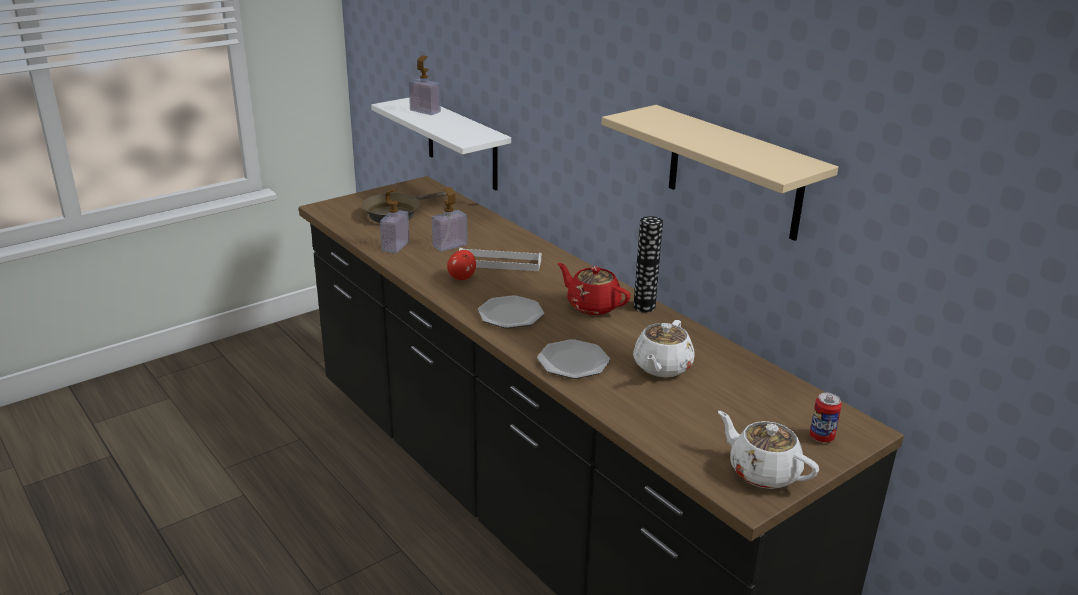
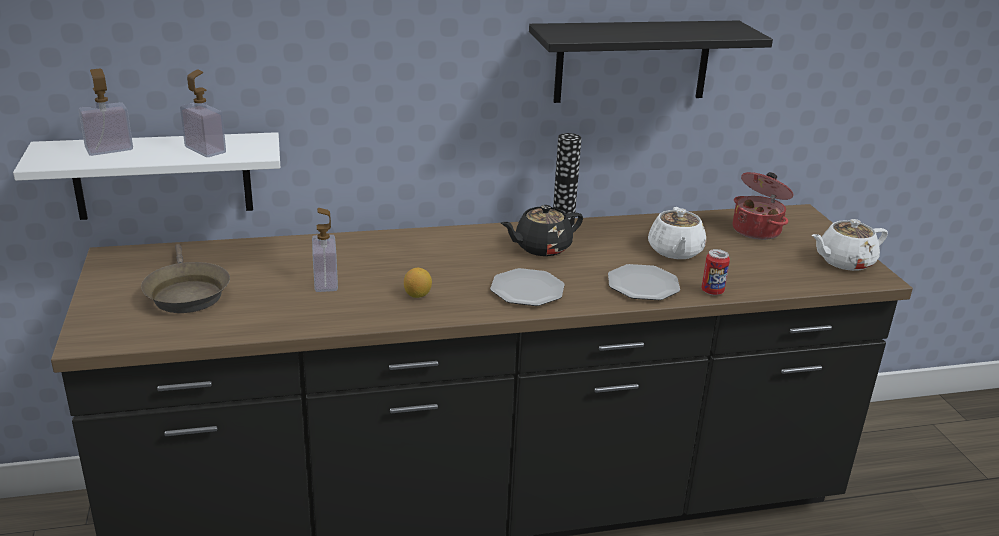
camera: 65 degrees left, 0 degrees up
soap dispenser [380,188,409,253] -> soap dispenser moved to [180,70,226,157]
apple [447,250,476,280] -> lemon [404,268,432,298]
white tray [459,248,541,271] -> none
red teapot [558,263,630,315] -> black teapot [500,205,583,256]
beige shelf [602,105,838,241] -> black shelf [529,21,773,103]
white teapot [633,320,694,377] -> white teapot turned 45 degrees clockwise [648,207,706,259]
can [810,393,842,442] -> can moved to [701,249,730,295]
none -> cooking pot [733,172,794,240]

